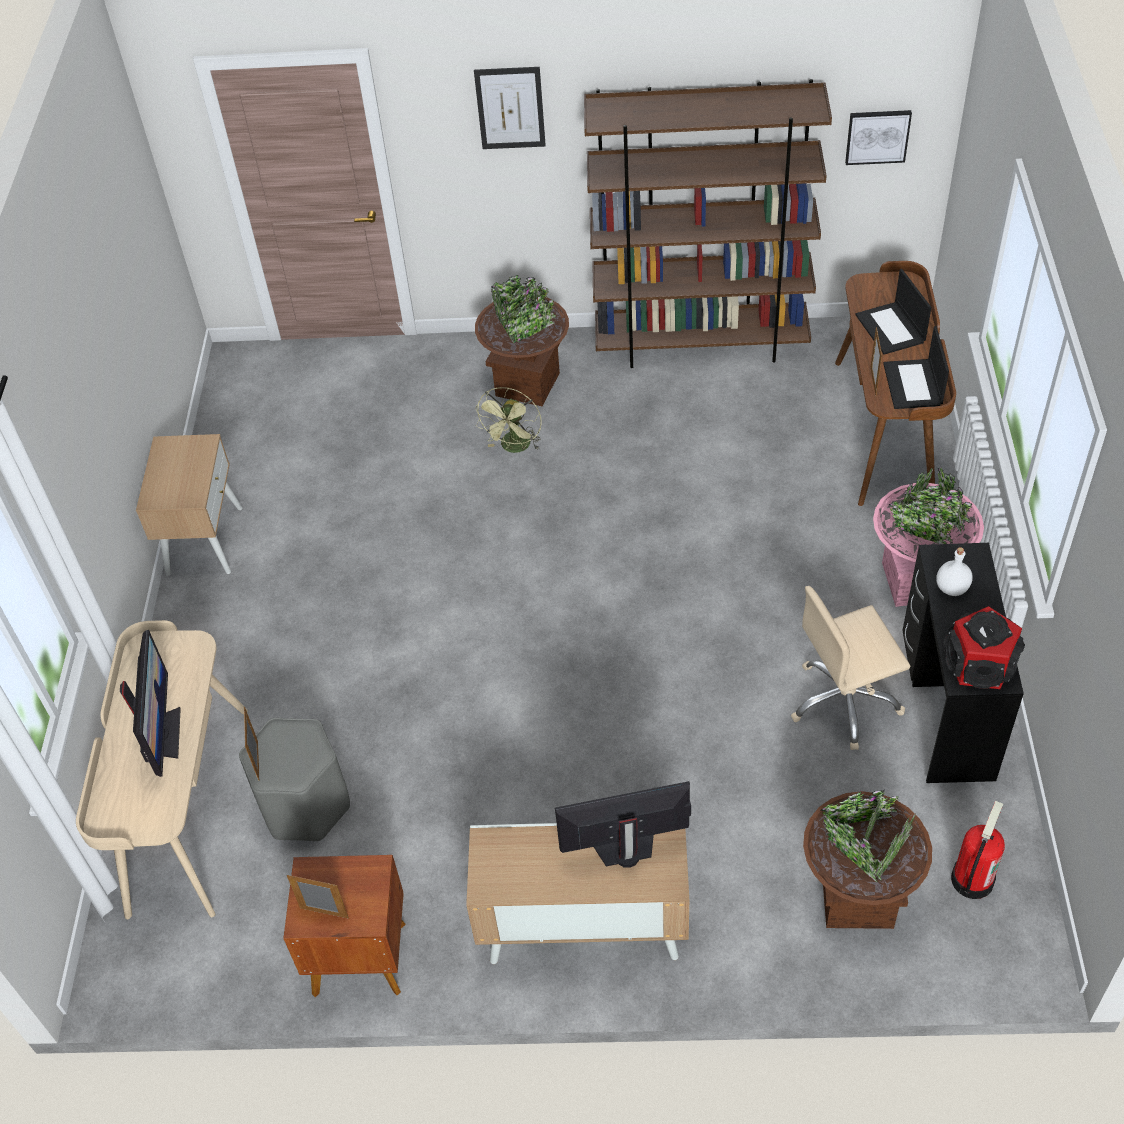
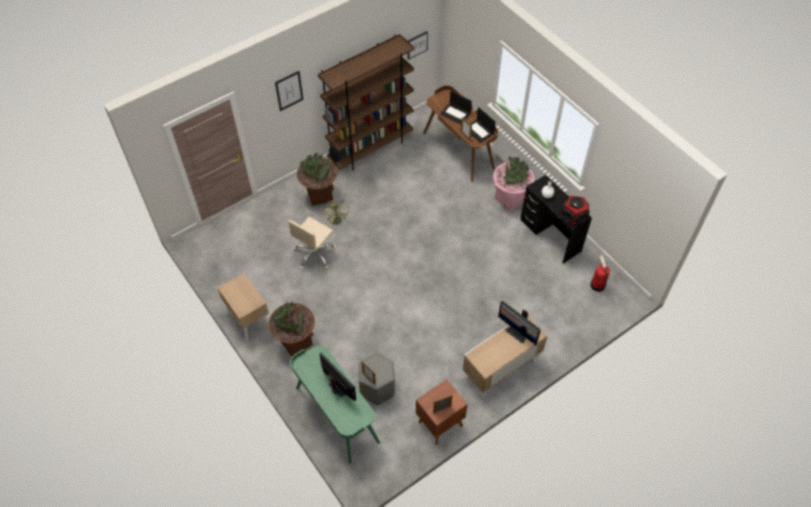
camera: 40 degrees left, 5 degrees up
beige desk [76,620,248,919] -> green desk [290,345,380,463]
monitor [555,781,691,868] -> monitor turned 90 degrees counterclockwise [498,301,541,345]
beige office chair [791,586,910,750] -> beige office chair moved to [288,217,336,269]
brown planter [803,790,932,929] -> brown planter moved to [268,301,315,357]

